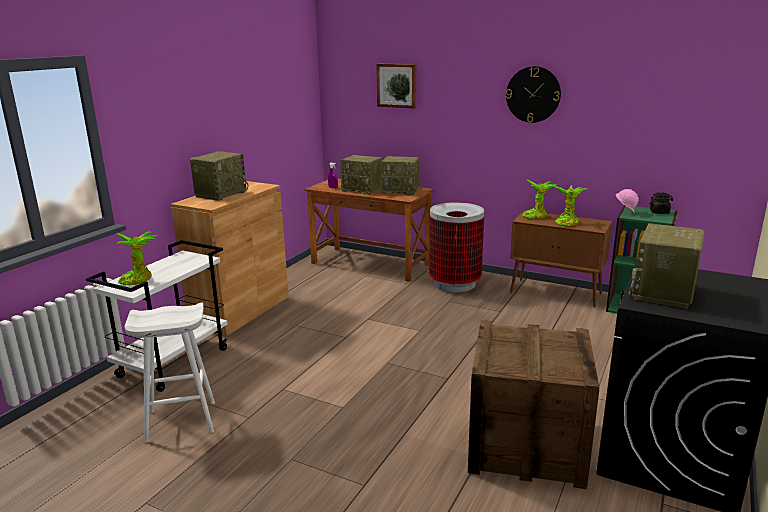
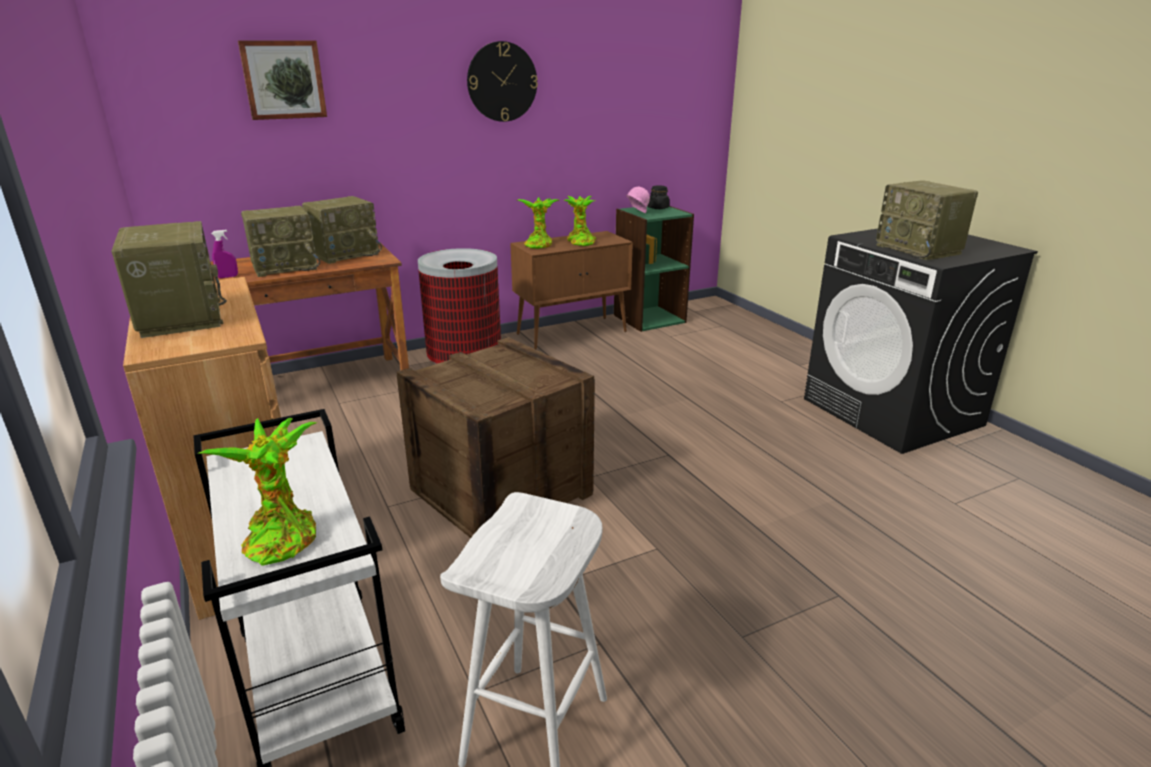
camera: 55 degrees left, 5 degrees up
crate [468,320,599,489] -> crate moved to [397,337,595,538]

